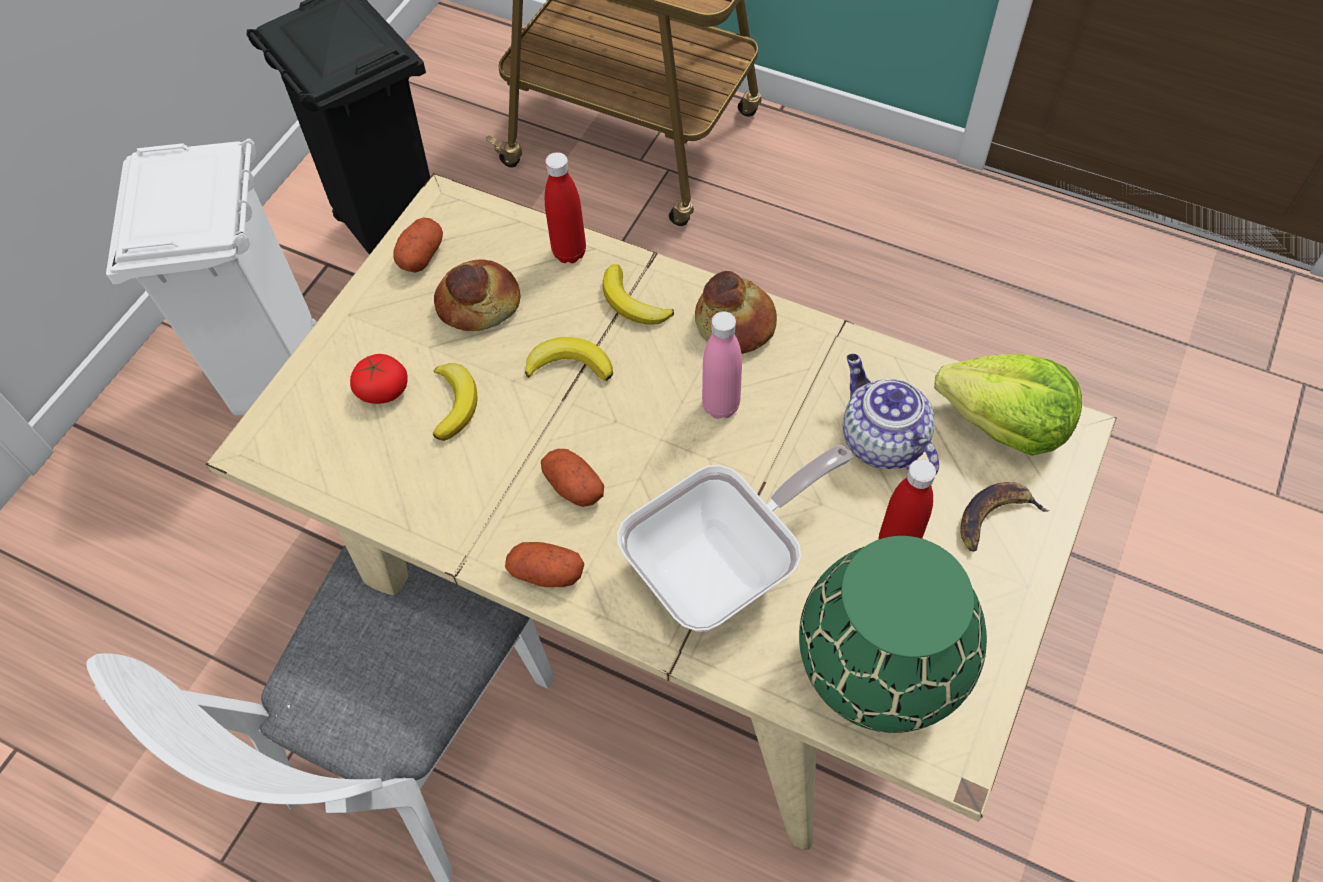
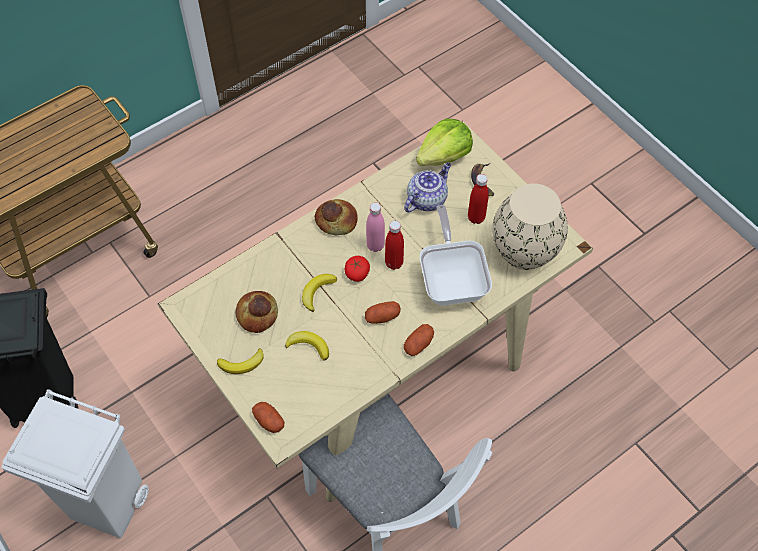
camera: 65 degrees left, 0 degrees up
tomato [350,354,408,404] -> tomato moved to [345,256,370,282]
potato [393,217,443,273] -> potato moved to [252,402,284,433]
red bottle [545,152,586,263] -> red bottle moved to [385,221,404,270]
banana [603,264,674,325] -> banana moved to [217,348,264,374]
green vase [799,536,987,733] -> beige vase [492,183,568,270]
teapot [843,354,939,476] -> teapot turned 135 degrees clockwise [404,162,451,212]

